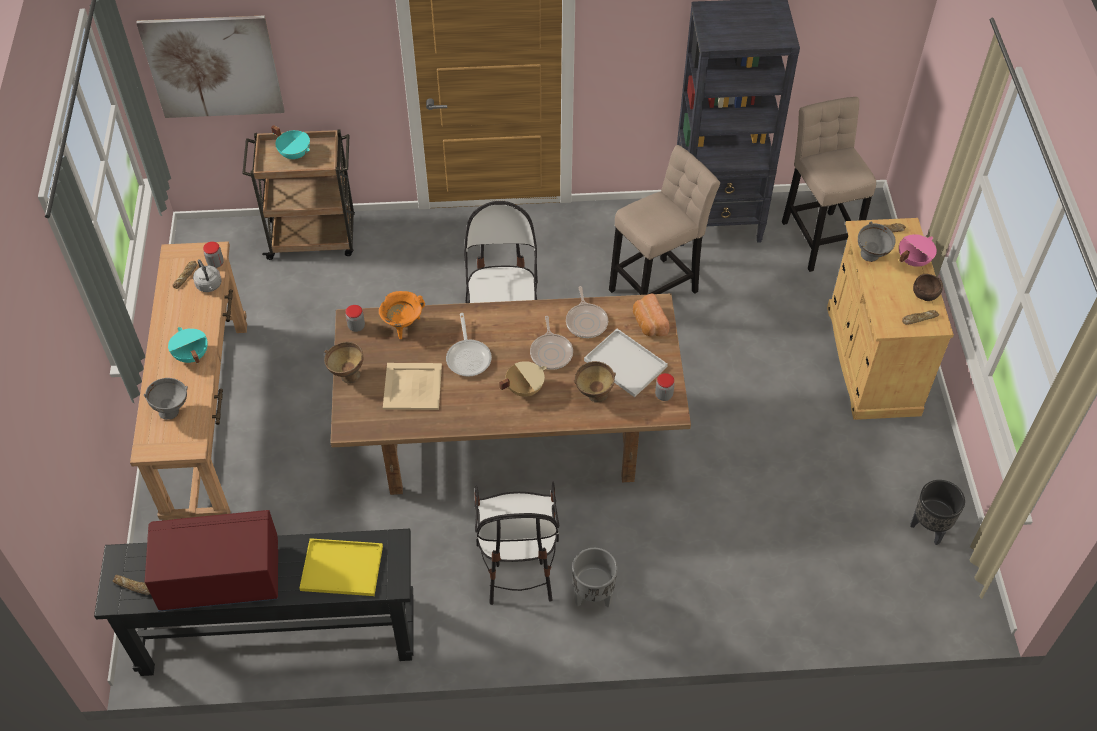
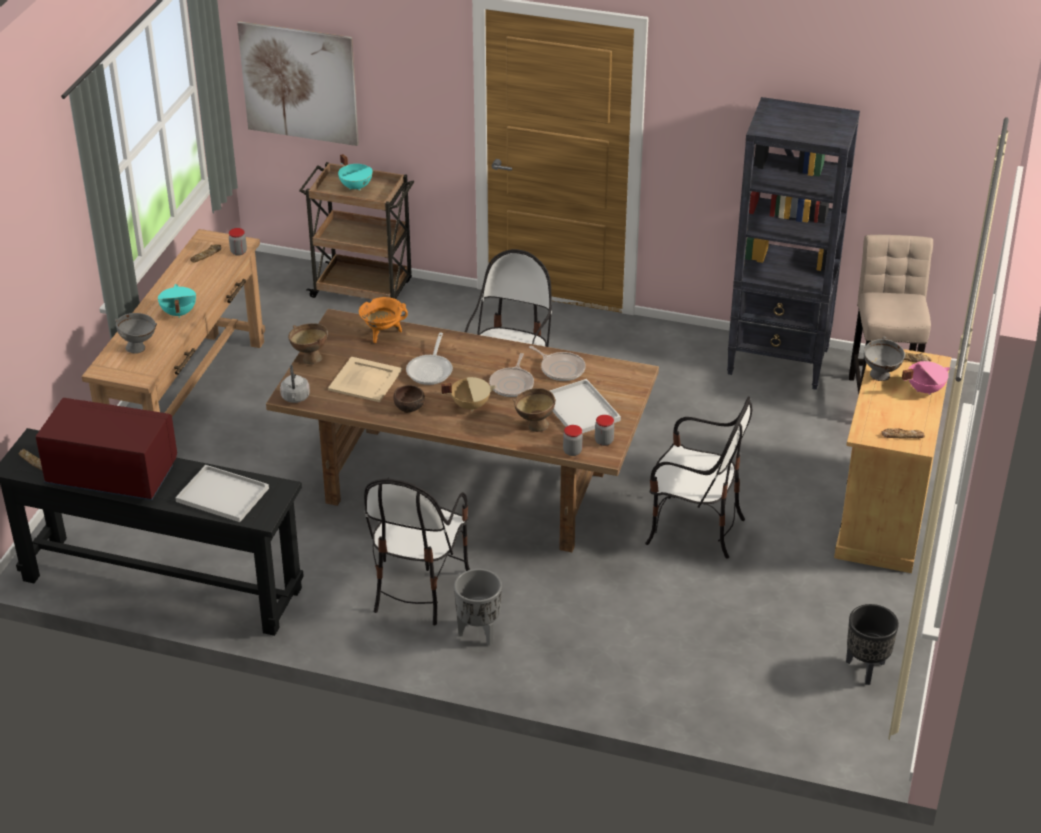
camera: 20 degrees right, 15 degrees down
grey kettle [193,259,222,292] -> grey kettle moved to [280,365,310,403]
yellow tray [299,538,383,596] -> white tray [175,465,269,522]
jar [346,305,365,332] -> jar moved to [563,425,583,456]
frying pan [566,286,608,338] -> frying pan turned 60 degrees counterclockwise [529,346,586,381]
beige stool [609,145,720,295] -> none
bread [633,294,669,336] -> none
brown bowl [913,274,943,301] -> brown bowl moved to [394,385,425,413]
none -> chair [645,396,752,559]

